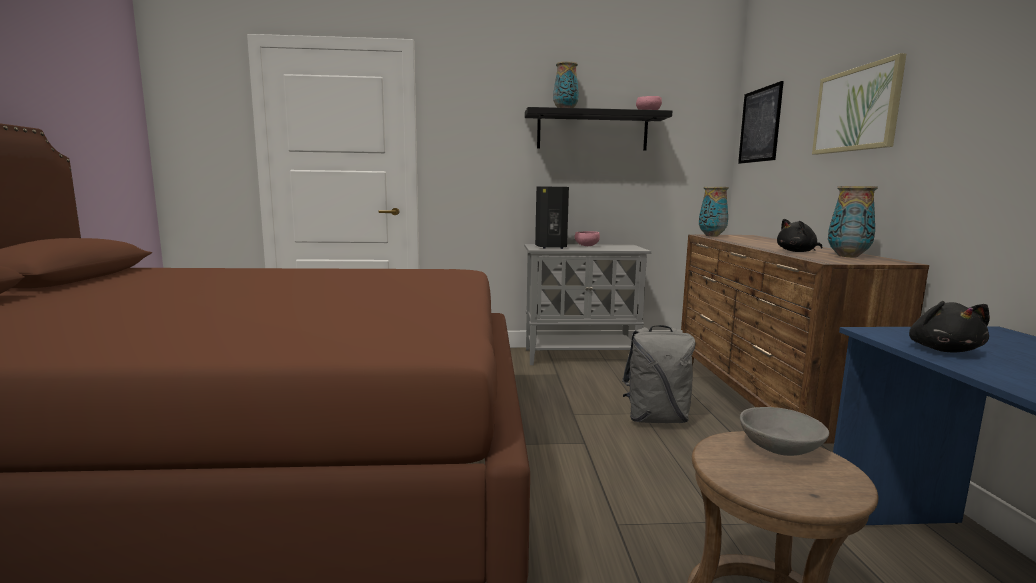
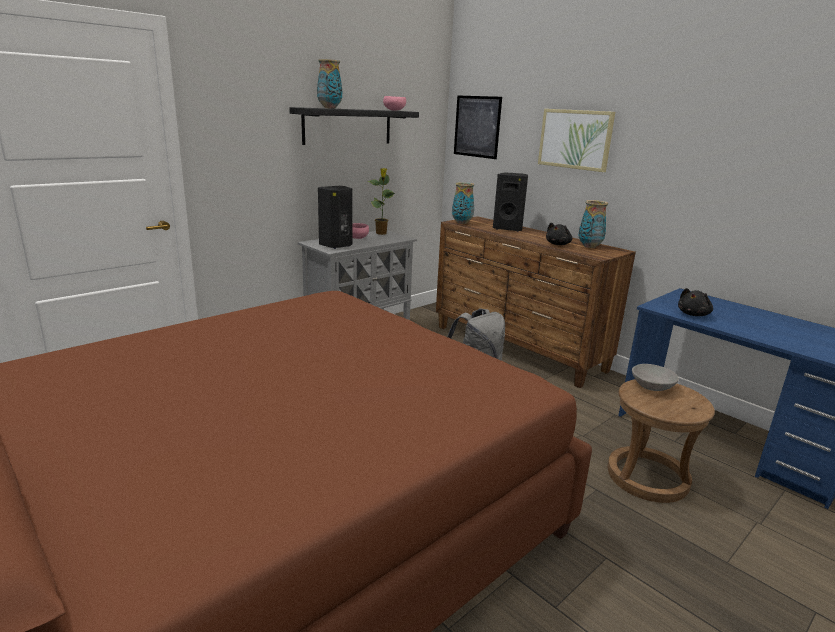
camera: 40 degrees left, 10 degrees up
black plush toy [909,301,990,353] -> black plush toy turned 75 degrees clockwise [678,288,713,316]
none -> potted plant [367,168,396,235]
none -> black speaker [493,173,528,232]

